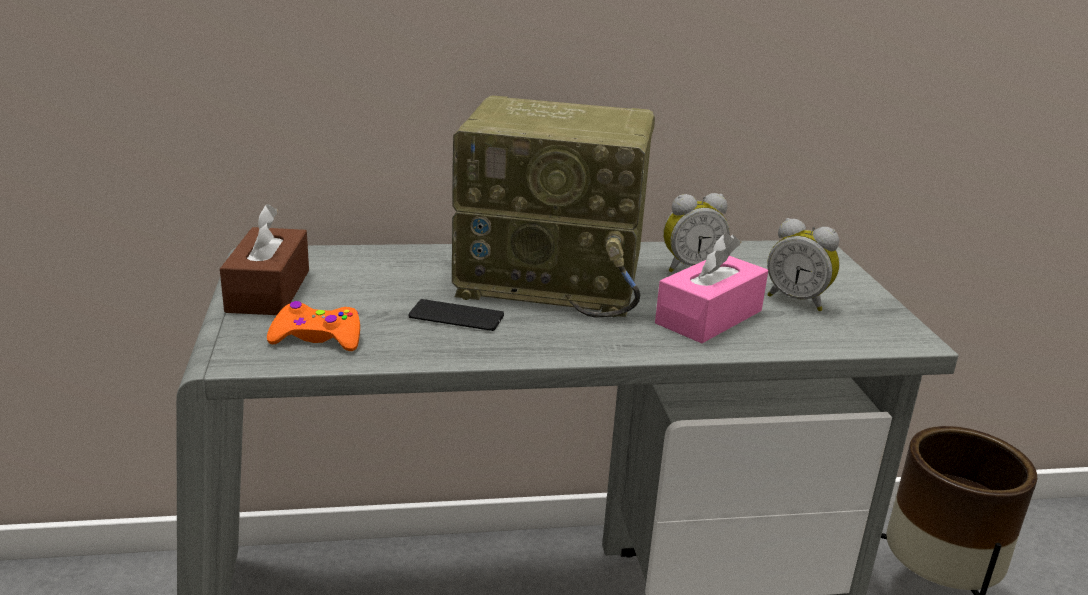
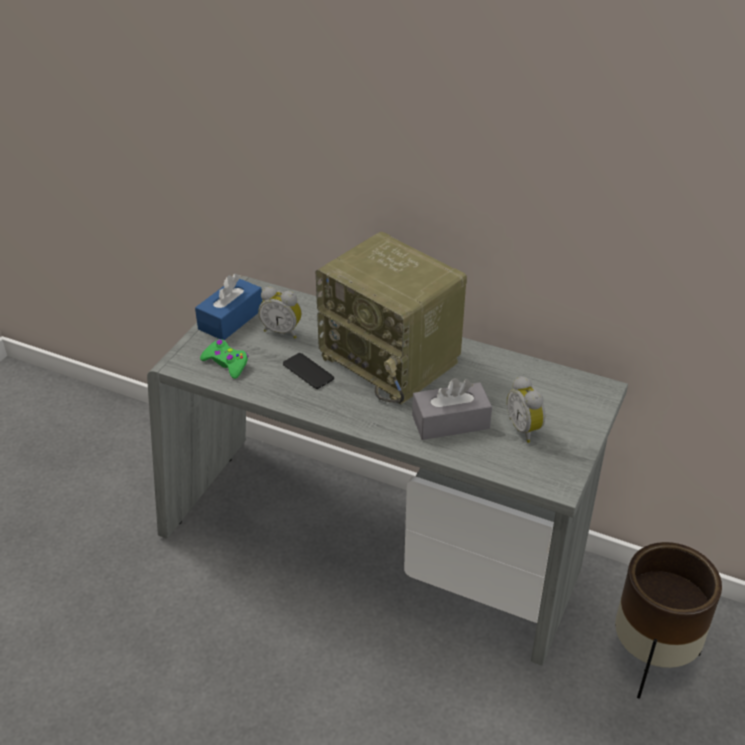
camera: 35 degrees right, 15 degrees up
brown tissue box [220,204,309,315] -> blue tissue box [195,273,262,340]
orange game controller [267,301,360,351] -> green game controller [200,339,249,379]
pink tissue box [655,233,768,343] -> grey tissue box [412,378,492,440]
alarm clock [663,193,730,273] -> alarm clock moved to [258,286,302,339]

